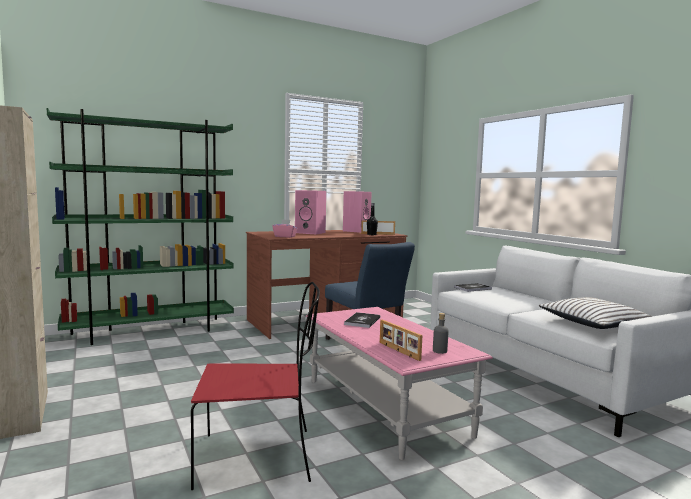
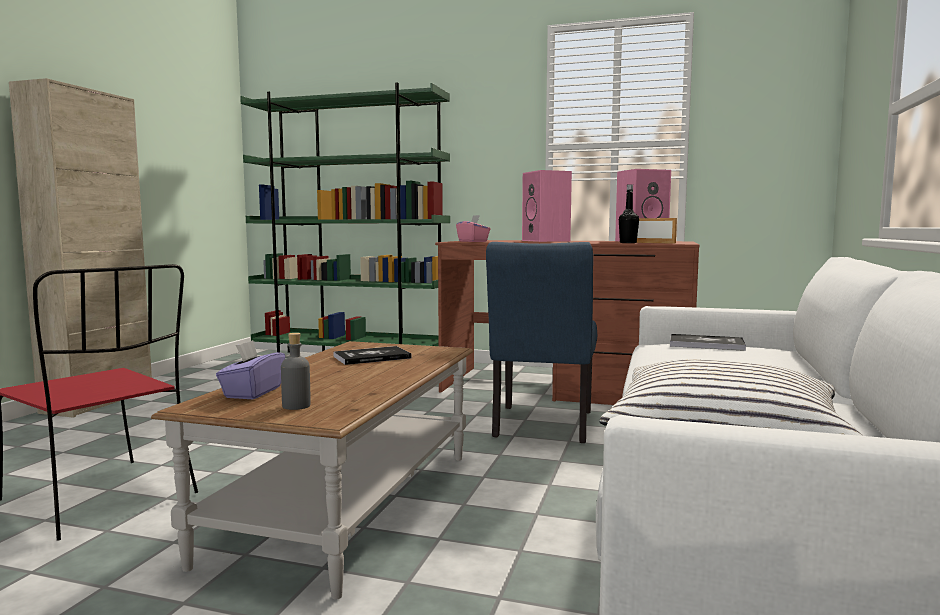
camera: 45 degrees right, 0 degrees up
pink coffee table [306,307,493,460] -> brown coffee table [151,341,473,600]
picture frame [380,319,422,361] -> purple tissue box [216,340,285,399]

